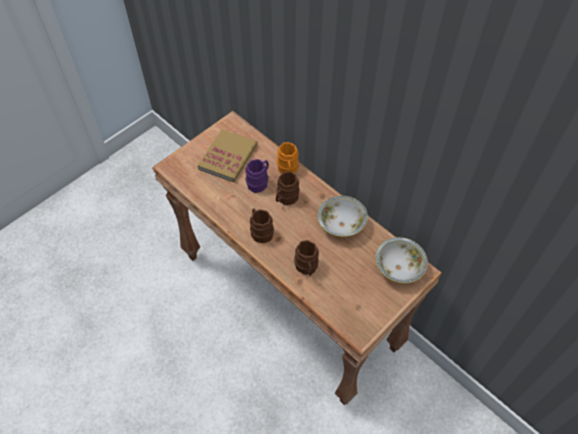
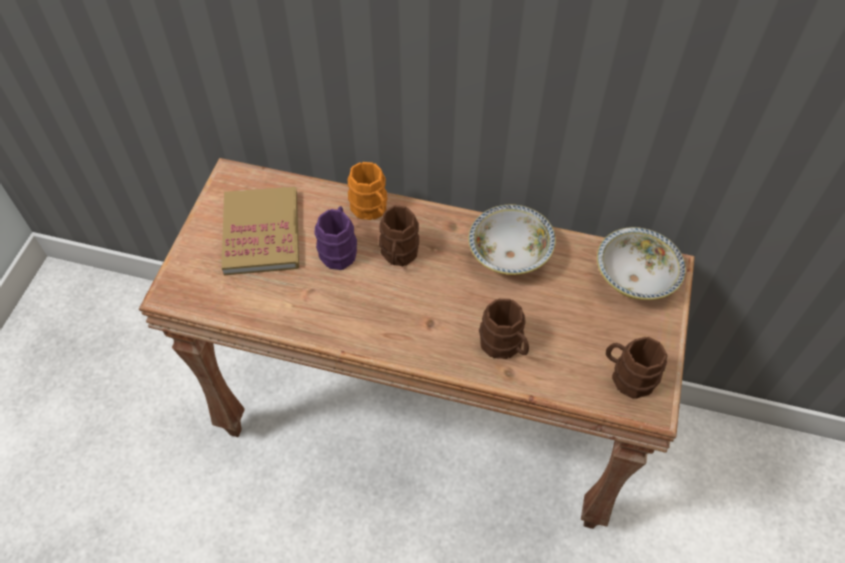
camera: 30 degrees left, 0 degrees up
brown mug [250,208,274,243] -> brown mug moved to [606,337,667,399]

